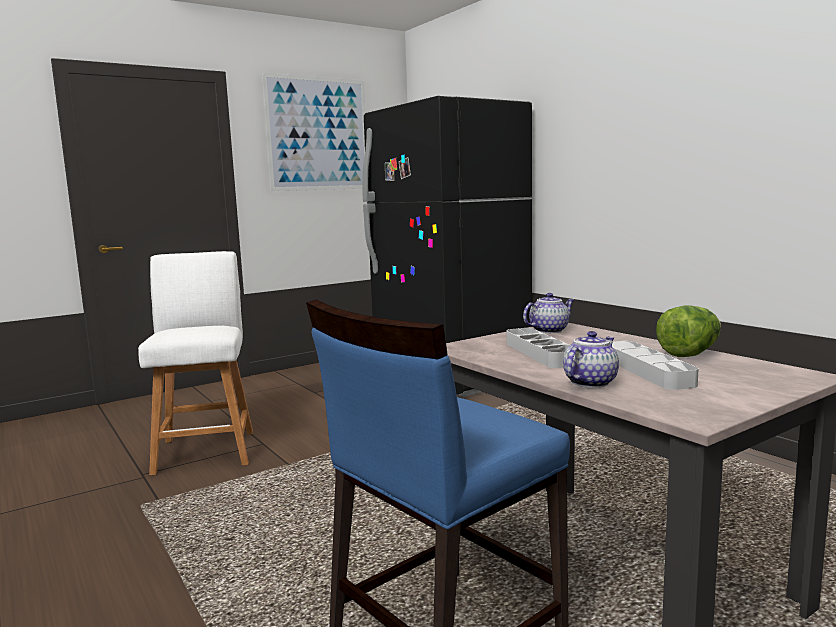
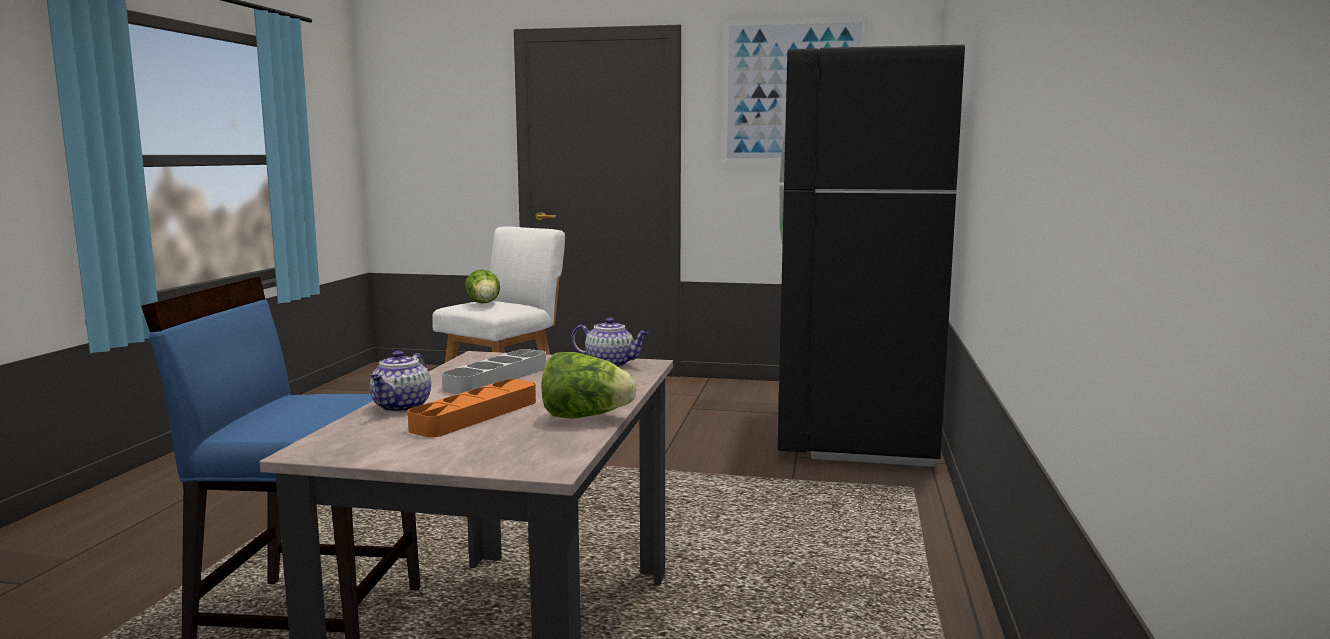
camera: 45 degrees right, 0 degrees up
teapot [563,331,619,388] -> teapot turned 105 degrees clockwise [370,351,431,412]
grey tray [612,341,699,390] -> orange tray [408,379,536,437]
none -> lettuce [465,270,500,304]

